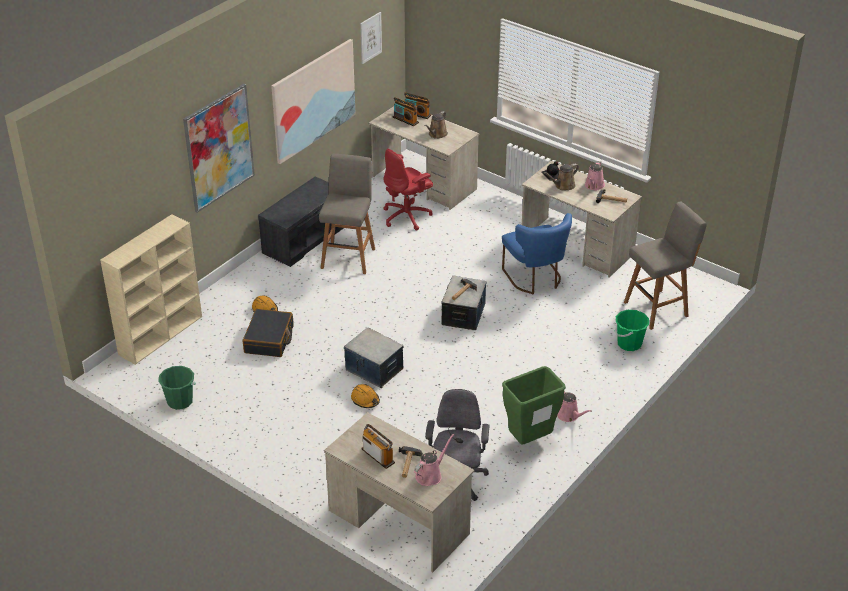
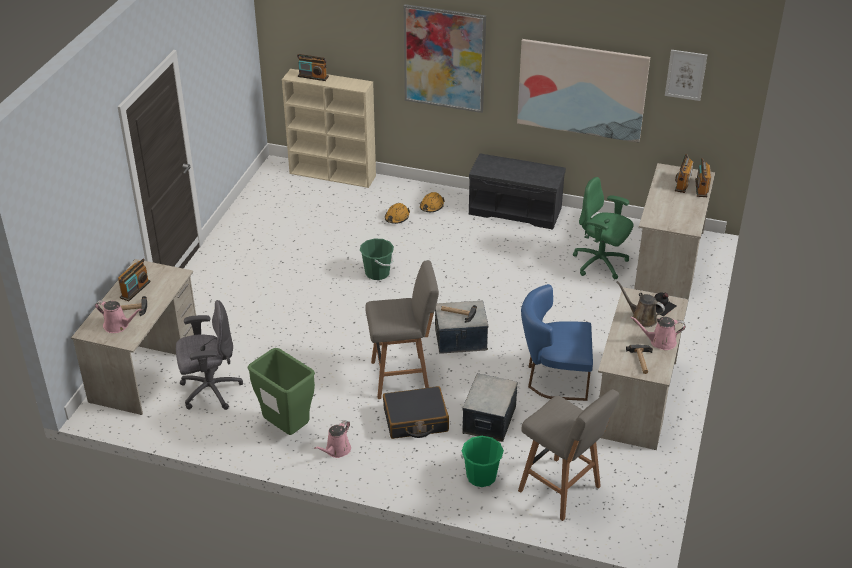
camera: 70 degrees right, 0 degrees up
green bucket [158,366,196,410] -> green bucket moved to [360,238,394,280]
black suitcase [243,309,294,357] -> black suitcase moved to [383,386,449,439]
grey stool [319,154,375,274] -> grey stool moved to [365,260,439,399]
storage box [344,328,404,388] -> storage box moved to [462,373,518,442]
orange hard hat [351,384,380,408] -> orange hard hat moved to [420,192,445,212]
red office chair [383,149,433,231] -> green office chair [573,177,633,279]
brown watering can [424,111,448,139] -> none
blue chair [502,213,572,294] -> blue chair turned 45 degrees clockwise [521,284,593,401]
none -> radio [297,54,329,81]

